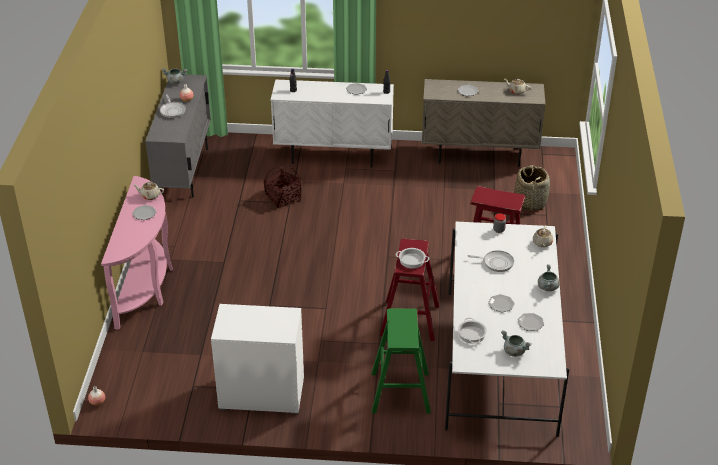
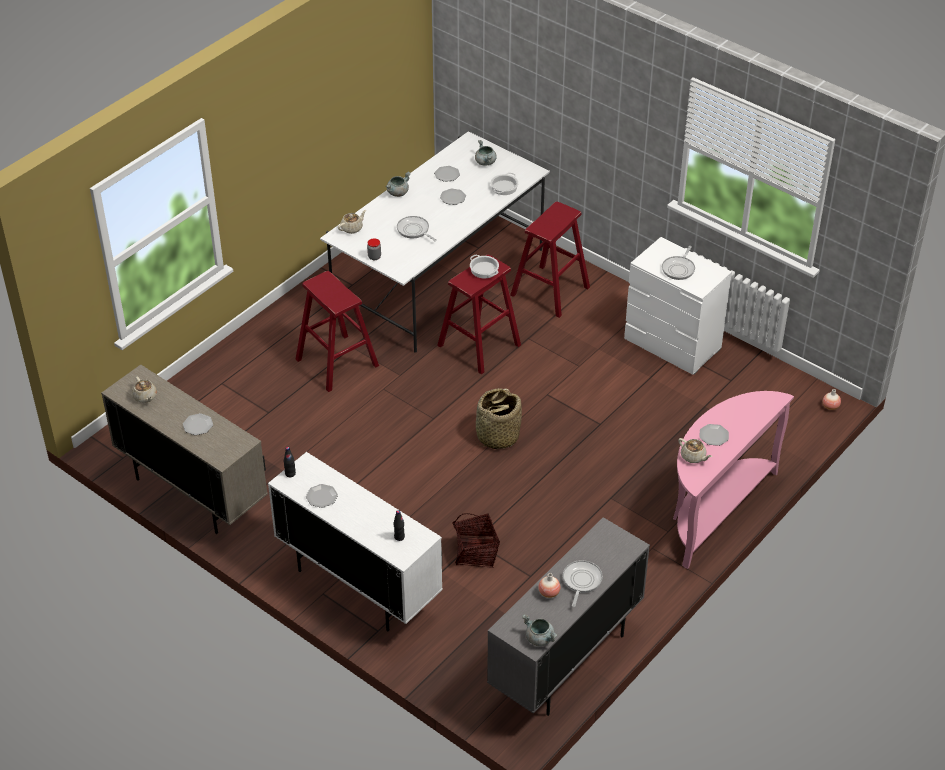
camera: 145 degrees left, 5 degrees up
green stool [372,308,431,414] -> red stool [510,202,590,318]
basket [514,165,550,211] -> basket moved to [476,388,522,449]
none -> frying pan [662,246,695,280]

